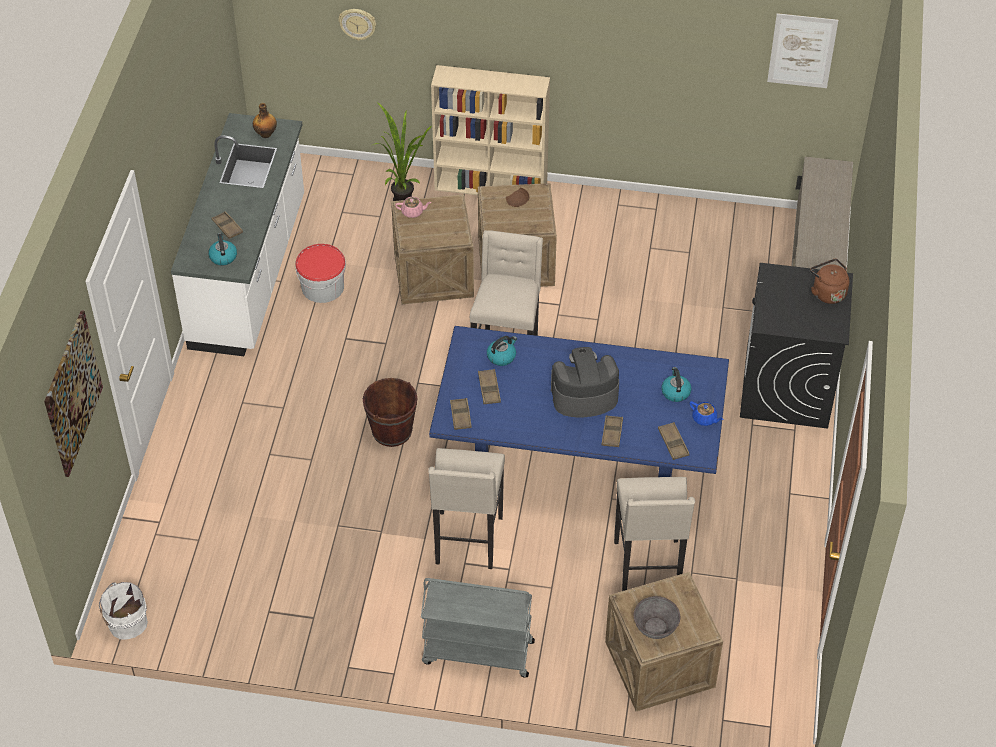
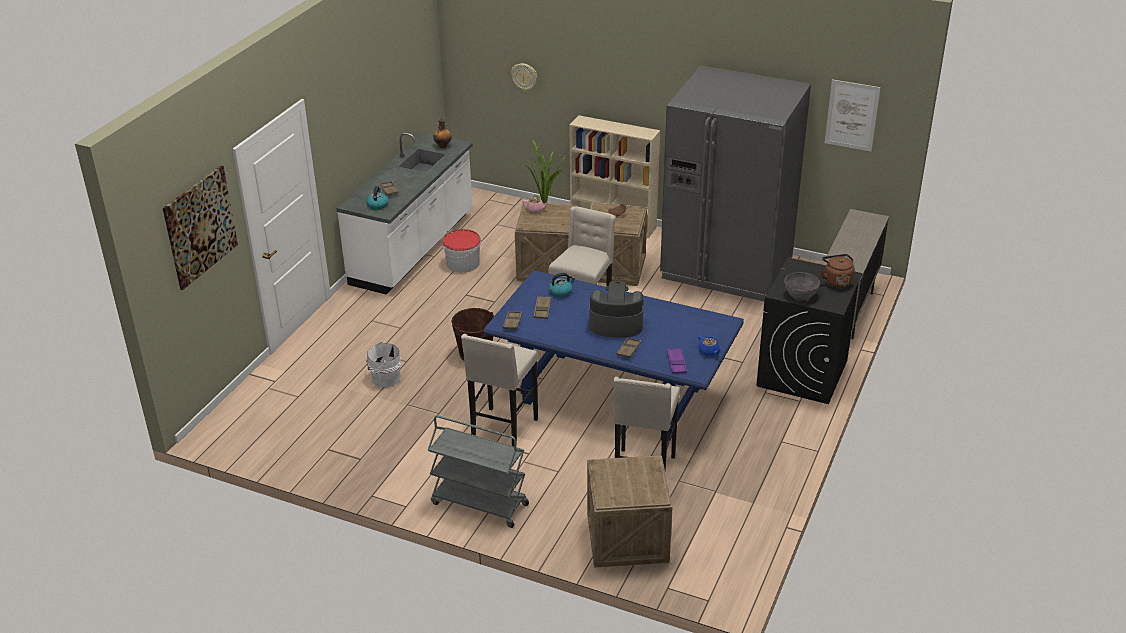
camera: 15 degrees right, 15 degrees down
white bucket [99,582,148,640] -> white bucket moved to [367,342,401,387]
grey bowl [634,596,680,639] -> grey bowl moved to [784,272,820,300]
brown tray [658,422,690,460] -> purple tray [667,348,687,374]
kettle [661,367,691,402] -> none
none -> grey fridge [660,65,811,301]

